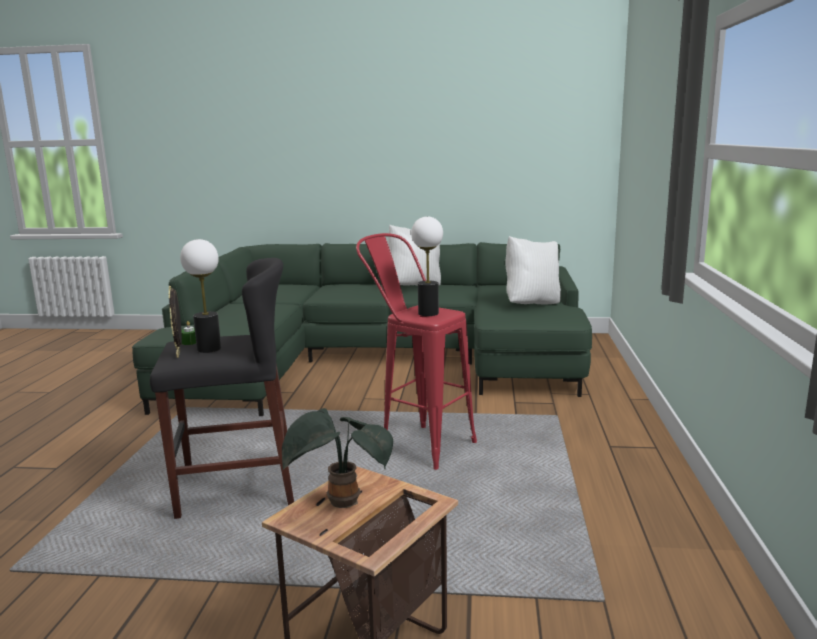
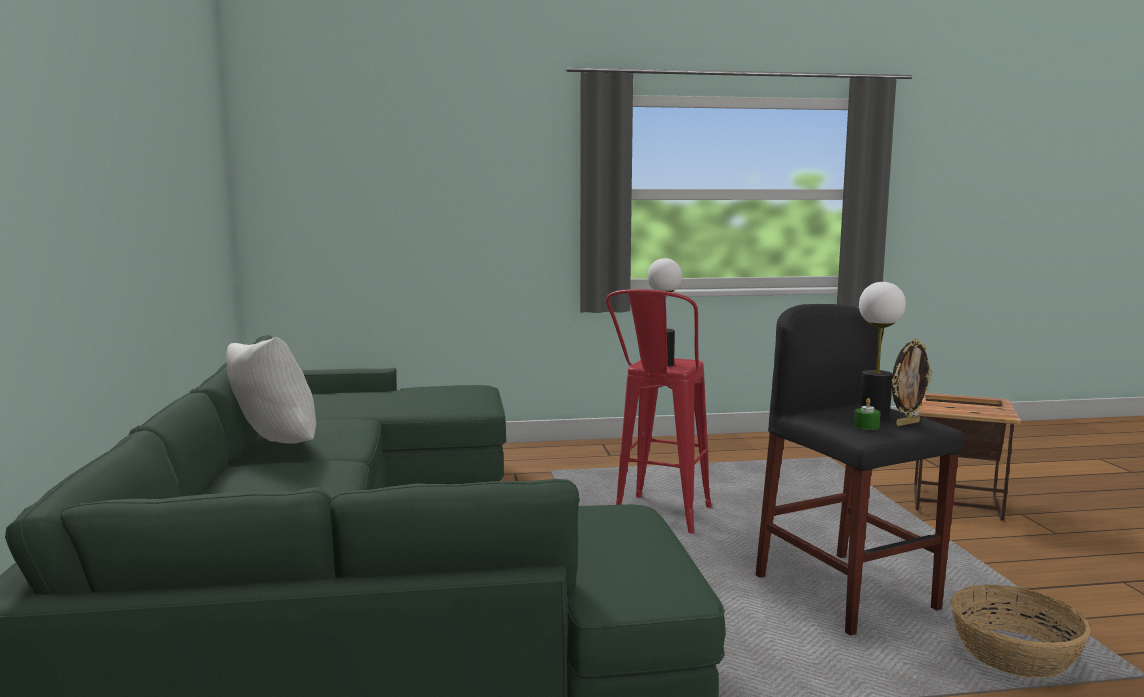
camera: 105 degrees left, 5 degrees down
potted plant [282,408,393,508] -> none
white pillow [506,236,561,304] -> none
none -> basket [950,584,1091,678]

